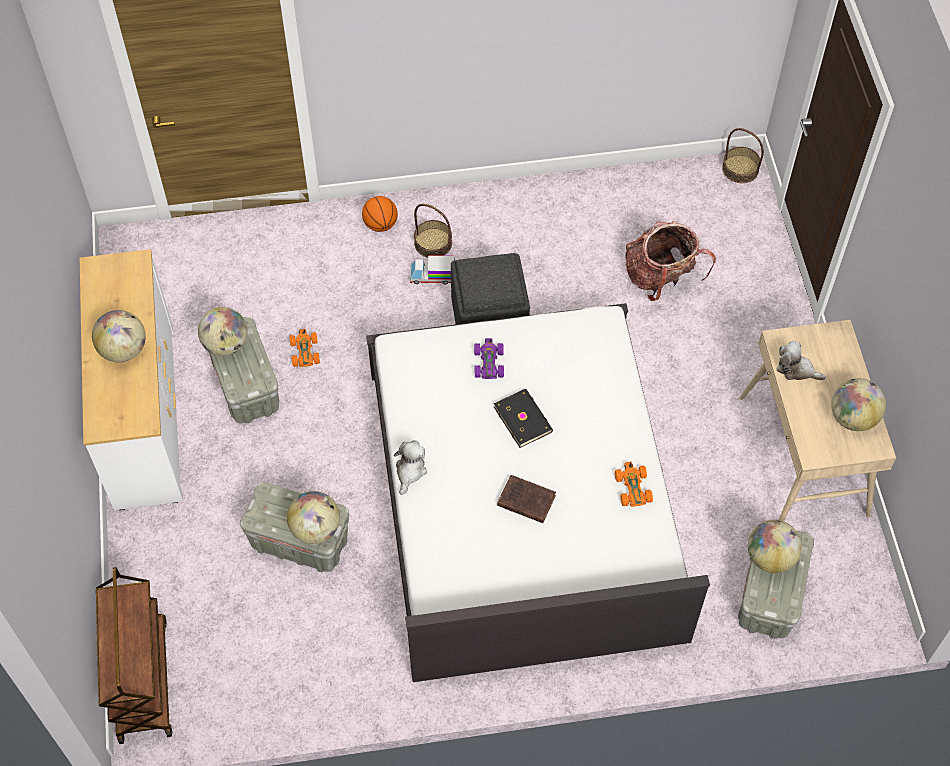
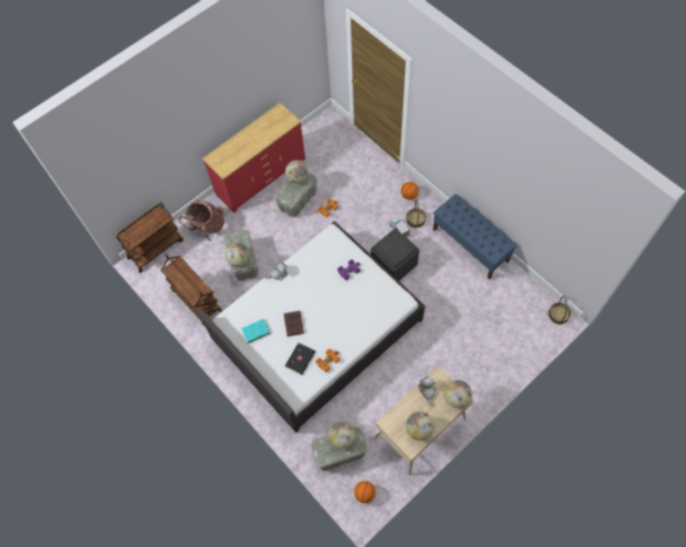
camera: 60 degrees right, 5 degrees up
white dresser [79,249,183,510] -> red dresser [202,103,305,213]
globe [92,310,146,362] -> globe moved to [444,380,472,408]
black book [494,389,553,448] -> black book moved to [285,343,315,375]
backpack [626,221,716,301] -> backpack moved to [179,200,224,241]
none -> brown cart [161,254,222,326]
none -> turquoise book [241,319,270,343]
none -> basketball [354,481,376,503]
none -> blue bench [433,194,517,280]

